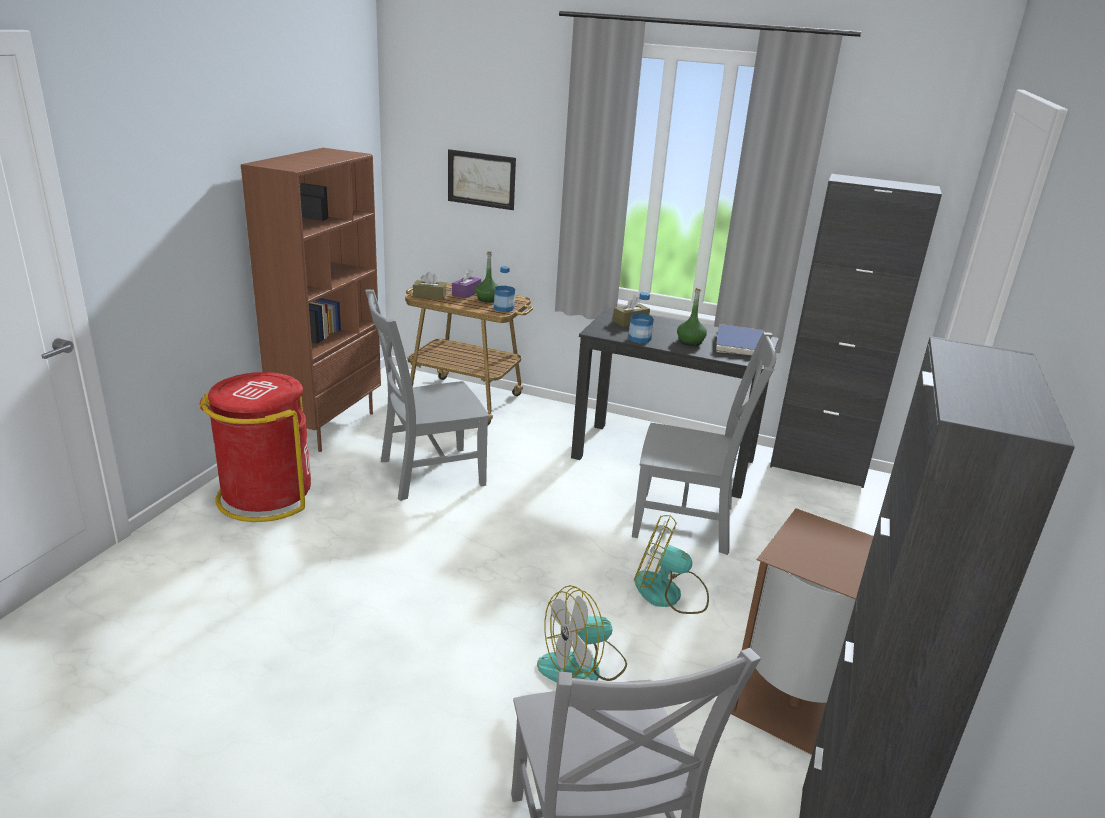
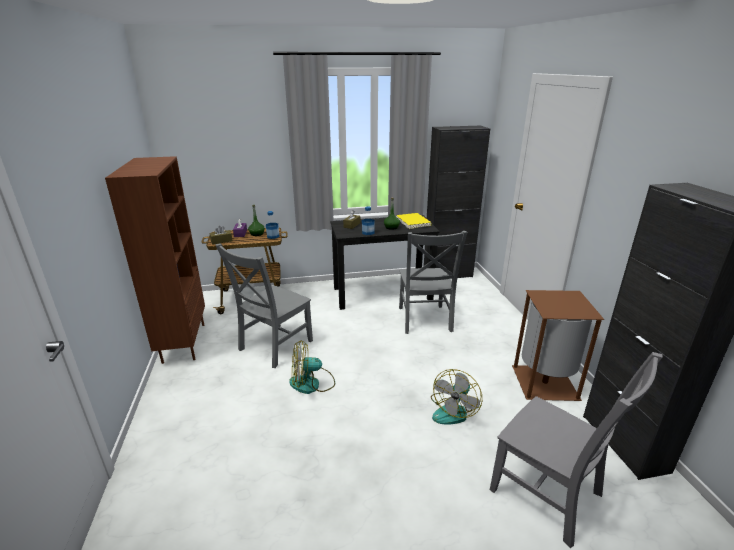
camera: 30 degrees left, 0 degrees up
red trash can [200,372,311,522] -> none
picture [448,149,516,210] -> none
grey chair [632,332,776,555] -> grey chair turned 105 degrees clockwise [399,231,467,334]
fan [634,515,709,614] -> fan moved to [289,340,335,394]
blue book [716,324,764,356] -> yellow book [396,213,432,229]

